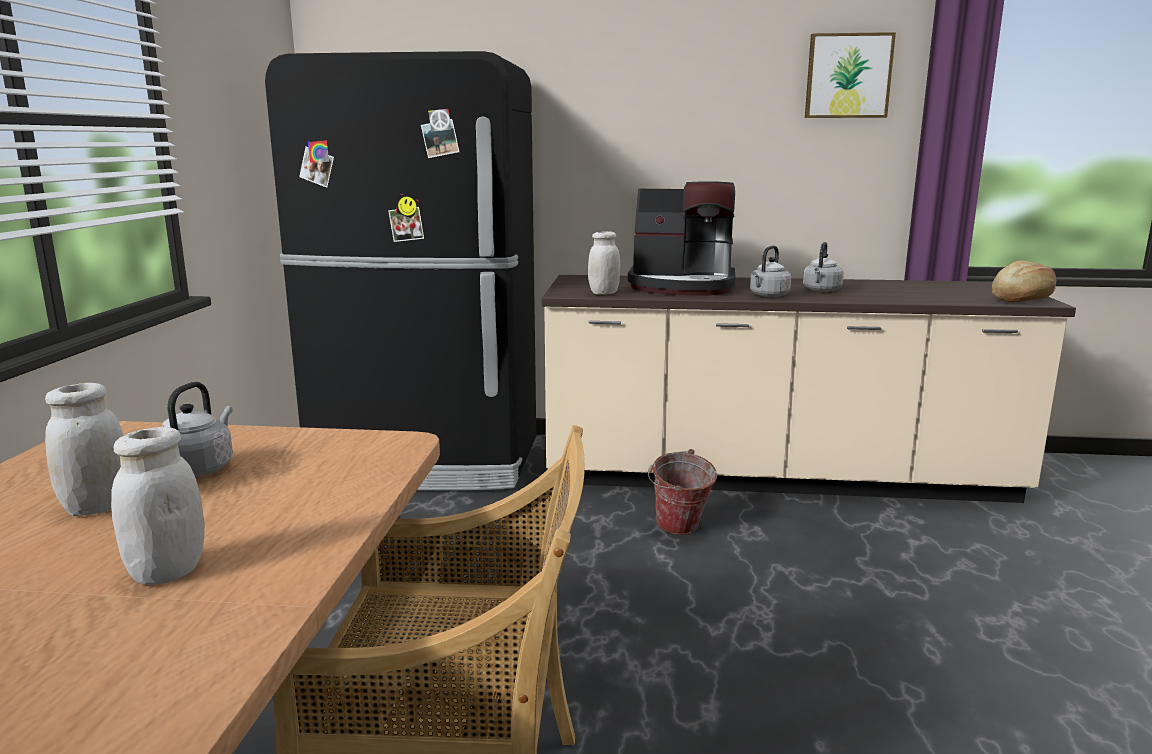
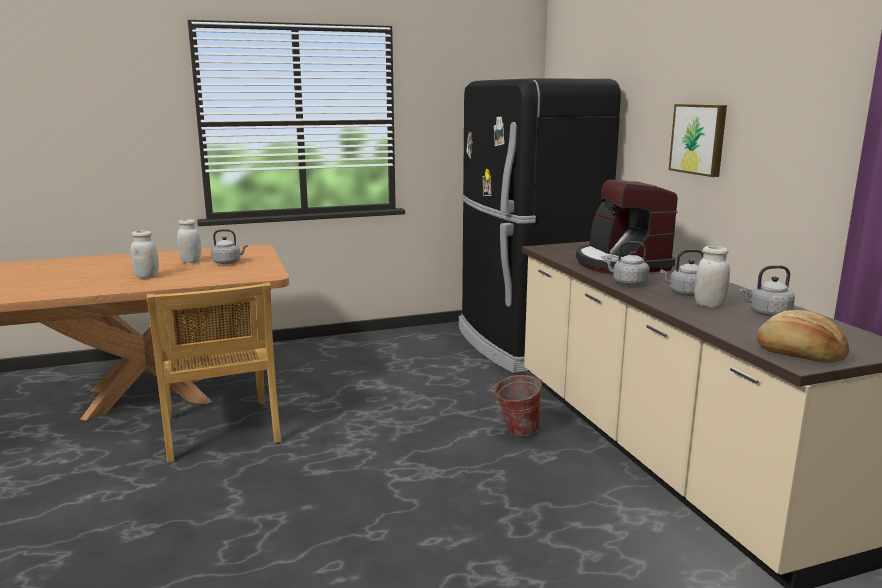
camera: 65 degrees right, 0 degrees up
white jar [588,231,620,295] -> white jar moved to [694,246,730,308]
picture [805,32,896,118] -> picture moved to [669,104,727,177]
none -> grey kettle [740,265,795,317]

